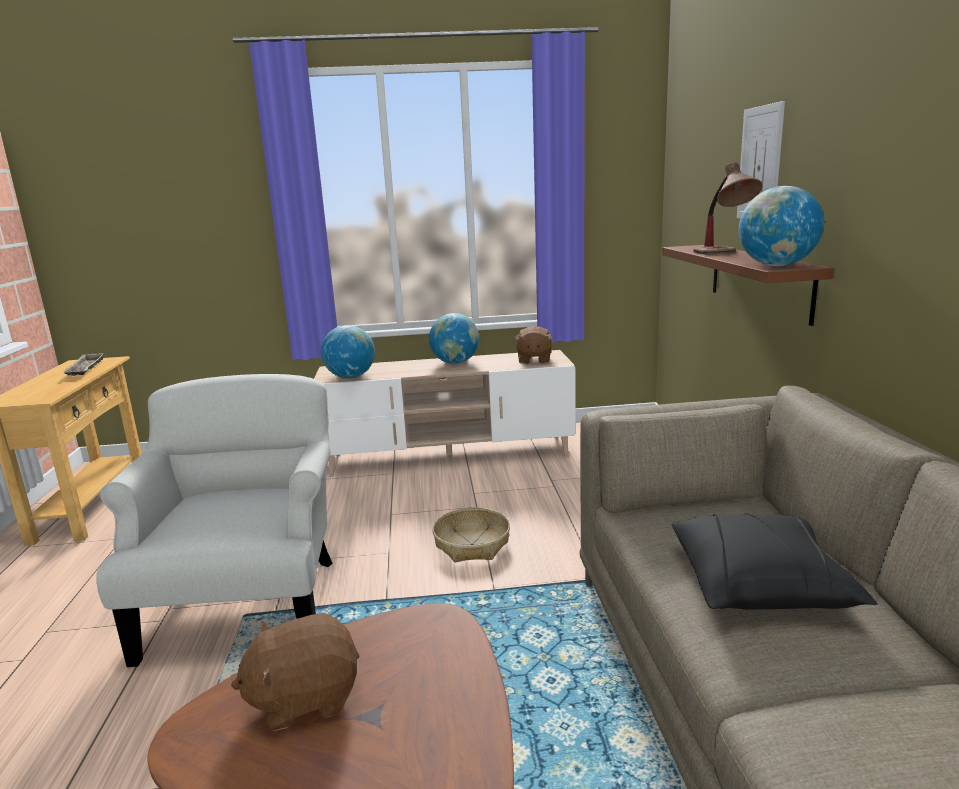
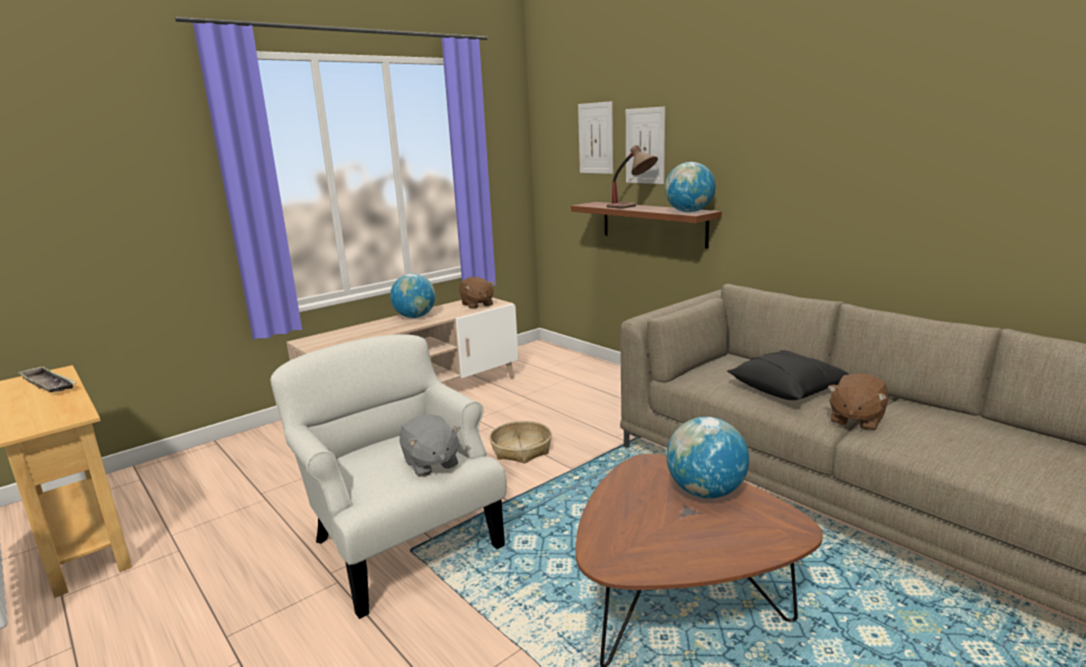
camera: 35 degrees left, 0 degrees up
brown plush toy [231,613,359,731] -> brown plush toy moved to [828,373,889,431]
globe [321,325,375,378] -> globe moved to [666,417,749,499]
none -> grey plush toy [399,414,461,477]
none -> picture [578,101,613,174]

